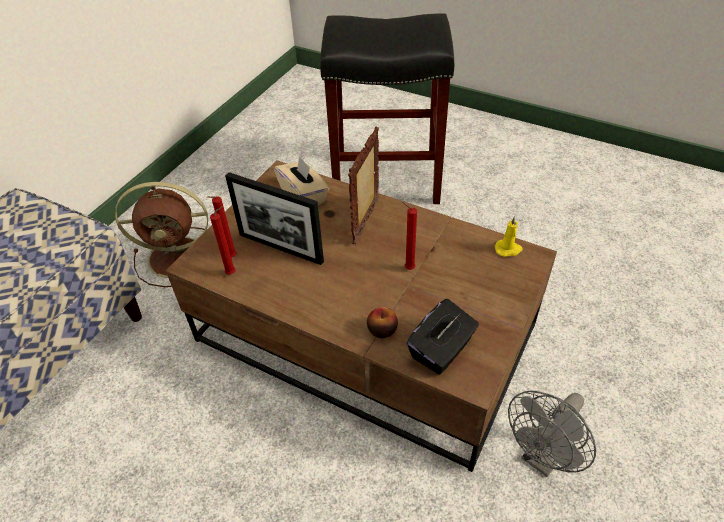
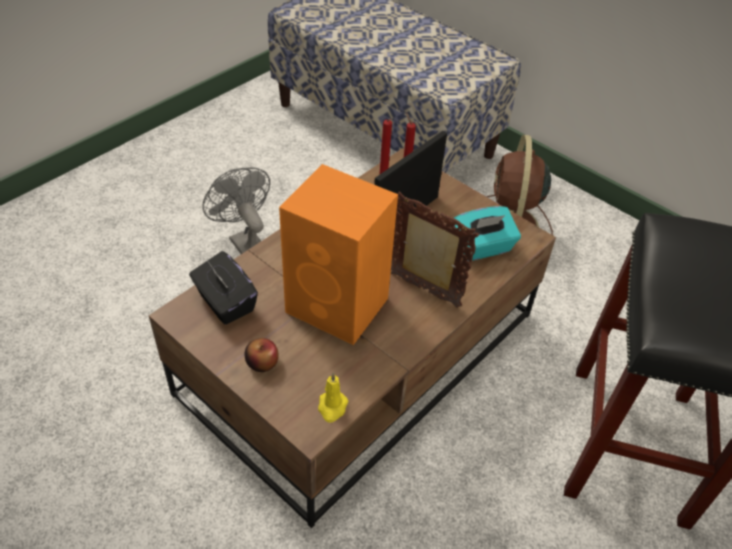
camera: 100 degrees right, 0 degrees up
beige tissue box [274,157,329,205] -> turquoise tissue box [454,206,521,261]
apple [367,307,398,338] -> apple moved to [244,338,279,372]
red candle [402,202,417,270] -> orange speaker [279,164,398,345]
grey fan [508,390,596,477] -> grey fan moved to [202,167,270,254]

